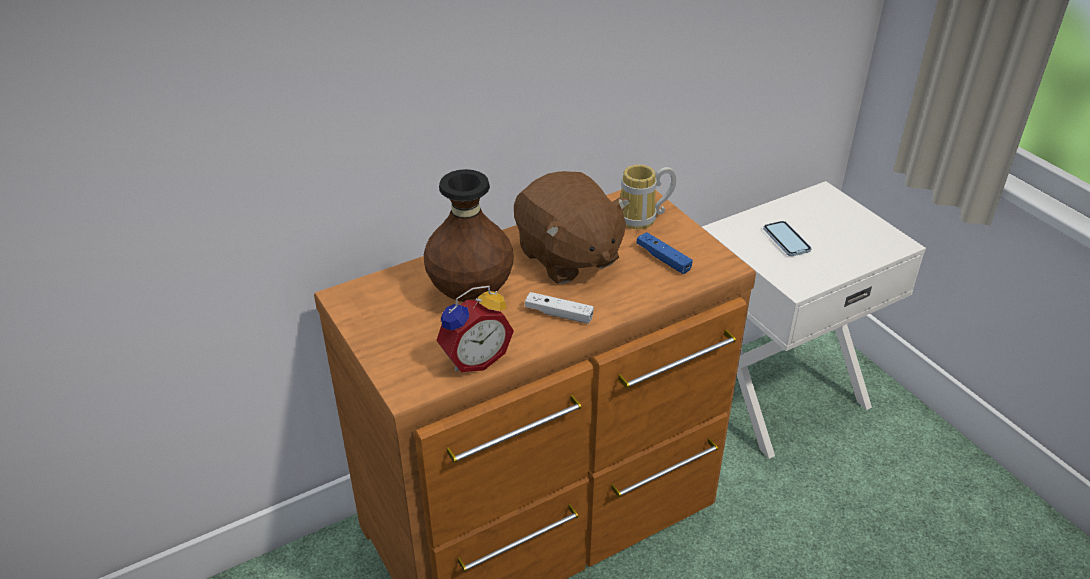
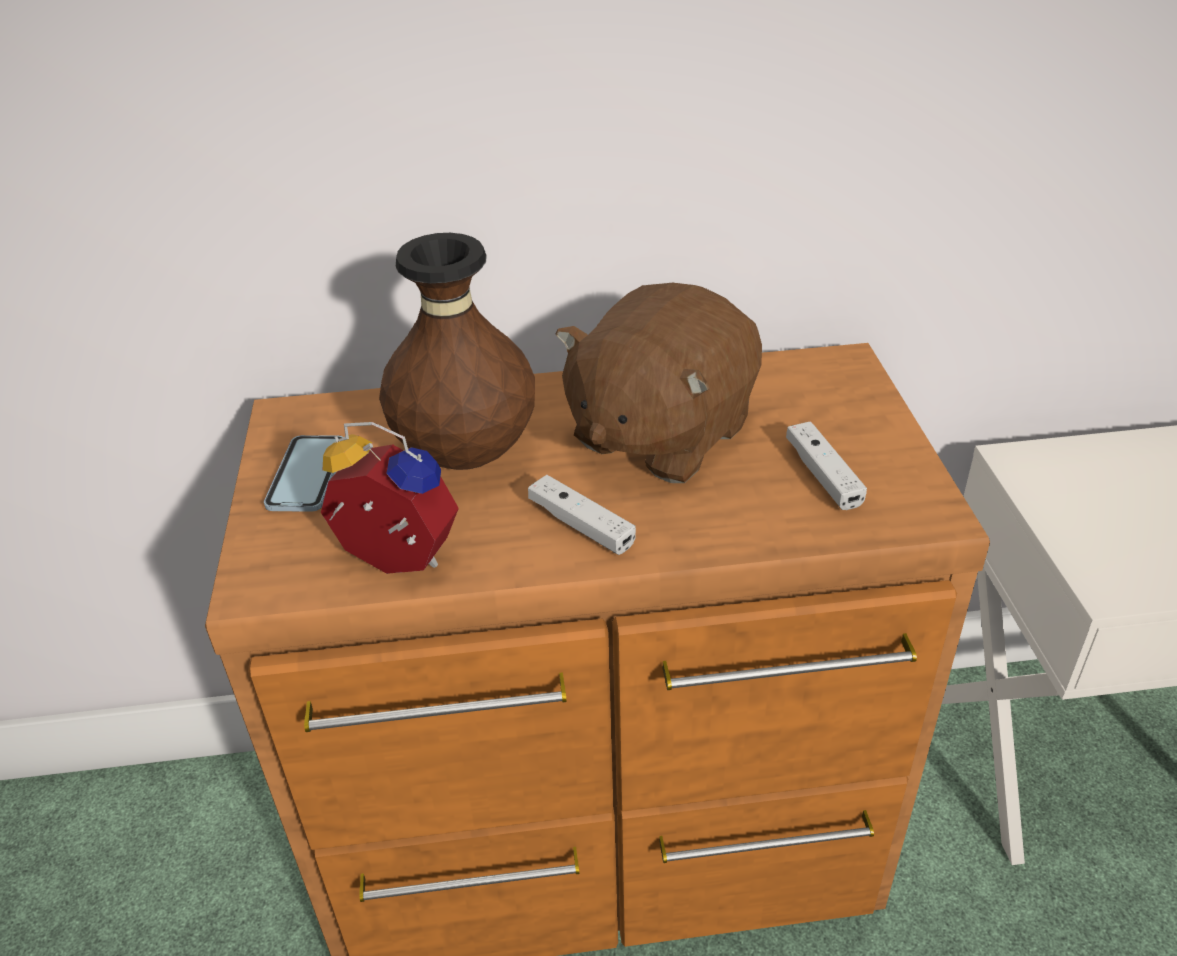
camera: 25 degrees right, 0 degrees up
alarm clock [436,286,514,372] -> alarm clock turned 150 degrees counterclockwise [321,422,459,574]
brown plush toy [514,171,630,284] -> brown plush toy turned 45 degrees clockwise [555,283,762,483]
mug [620,165,676,229] -> none
blue game controller [636,232,693,274] -> white game controller [786,421,867,510]
phone [763,221,812,256] -> phone moved to [264,435,343,512]

